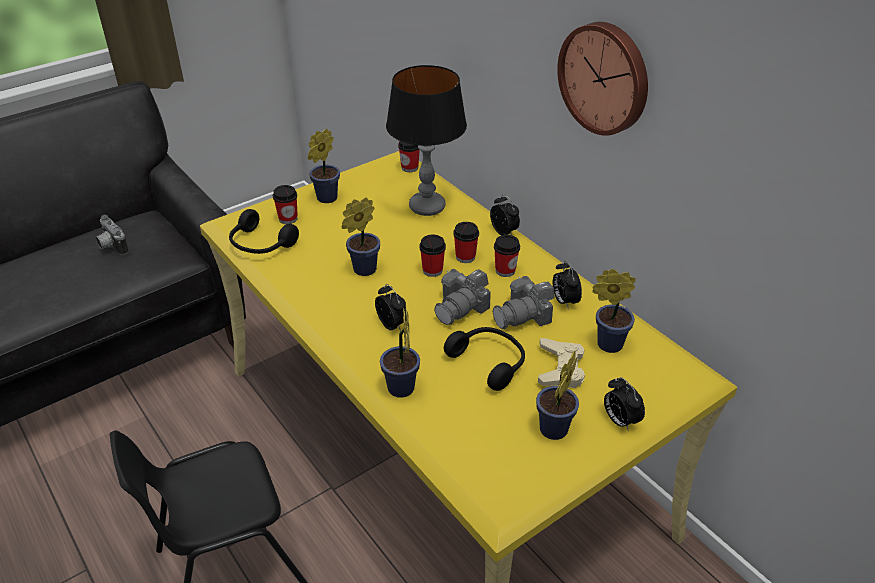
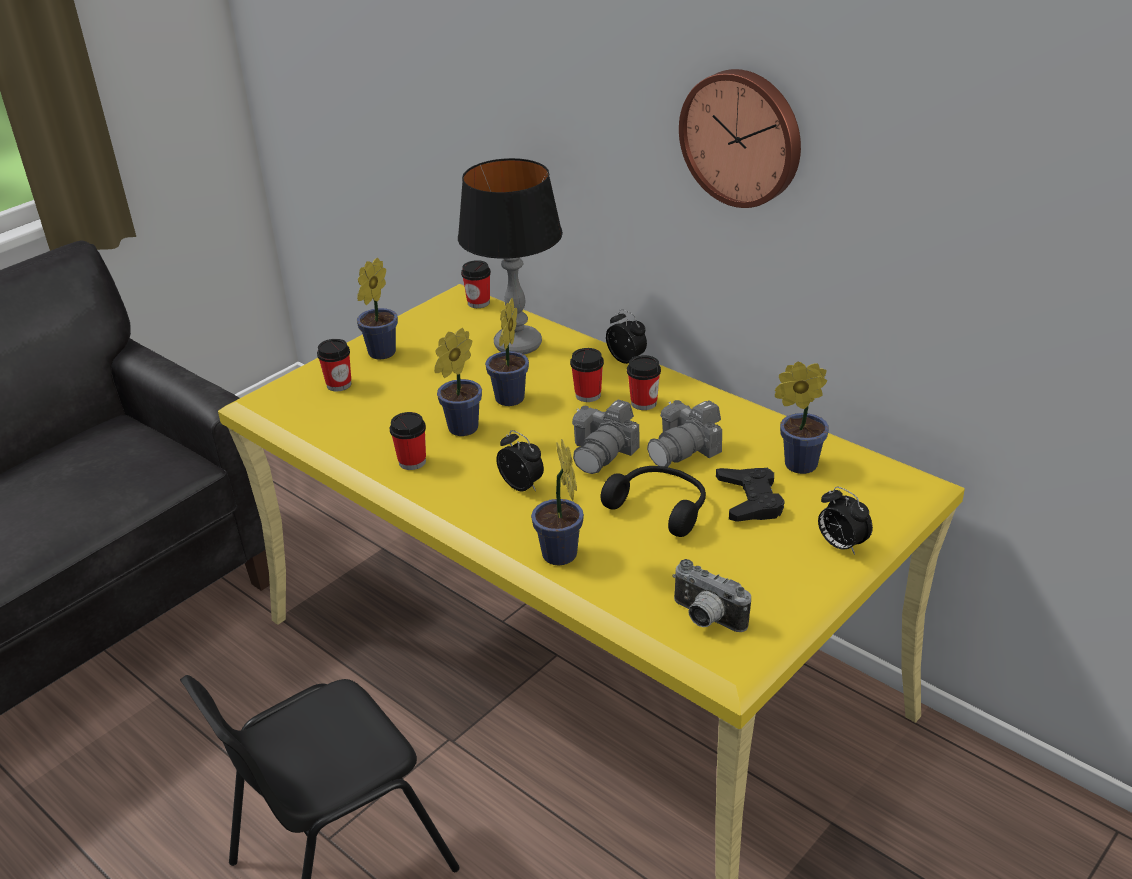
camera: 10 degrees left, 5 degrees down
camera [96,215,129,255] -> camera moved to [672,559,751,632]
black headphones [229,209,299,254] -> none
cup [419,235,446,277] -> cup moved to [390,412,426,470]
potted plant [536,351,579,440] -> potted plant moved to [485,298,529,406]
beige game controller [538,338,585,388] -> black game controller [716,468,785,522]
alarm clock [553,260,582,308] -> none

